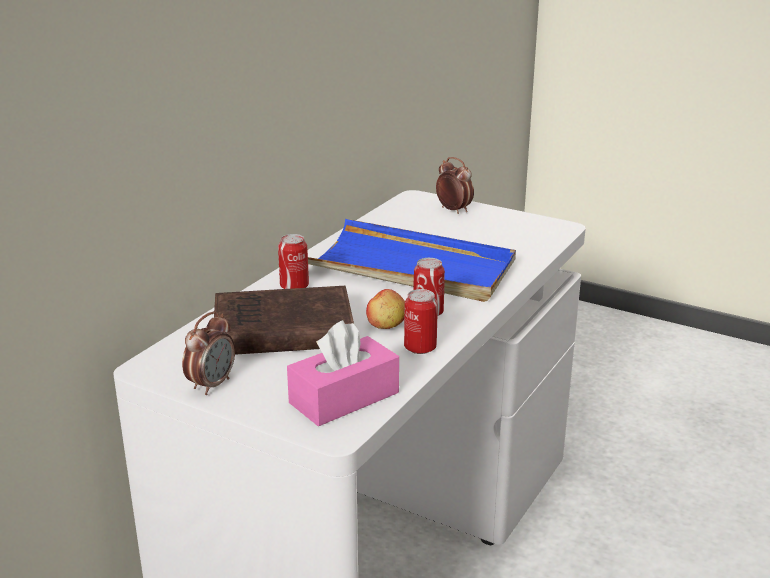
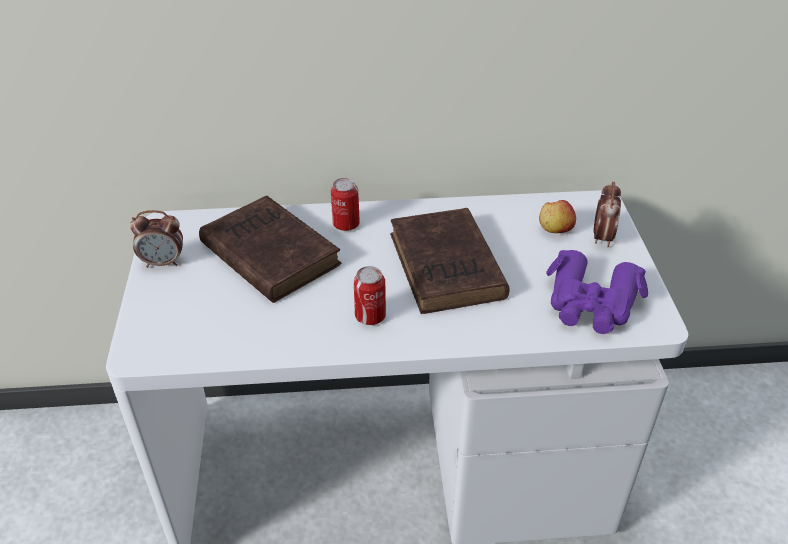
camera: 55 degrees right, 15 degrees up
pink tissue box [287,320,399,426] -> none
blue tray [308,219,516,302] -> brown book [390,208,510,314]
apple [366,289,405,329] -> apple moved to [539,200,576,233]
can [404,289,438,354] -> none
none -> purple binoculars [546,250,648,334]

